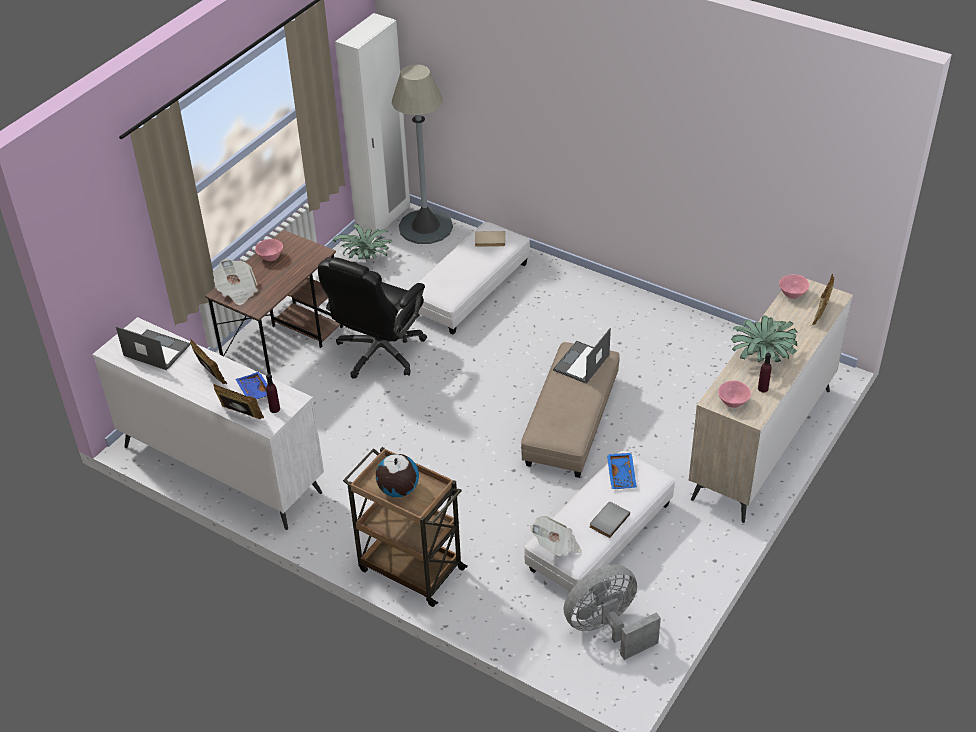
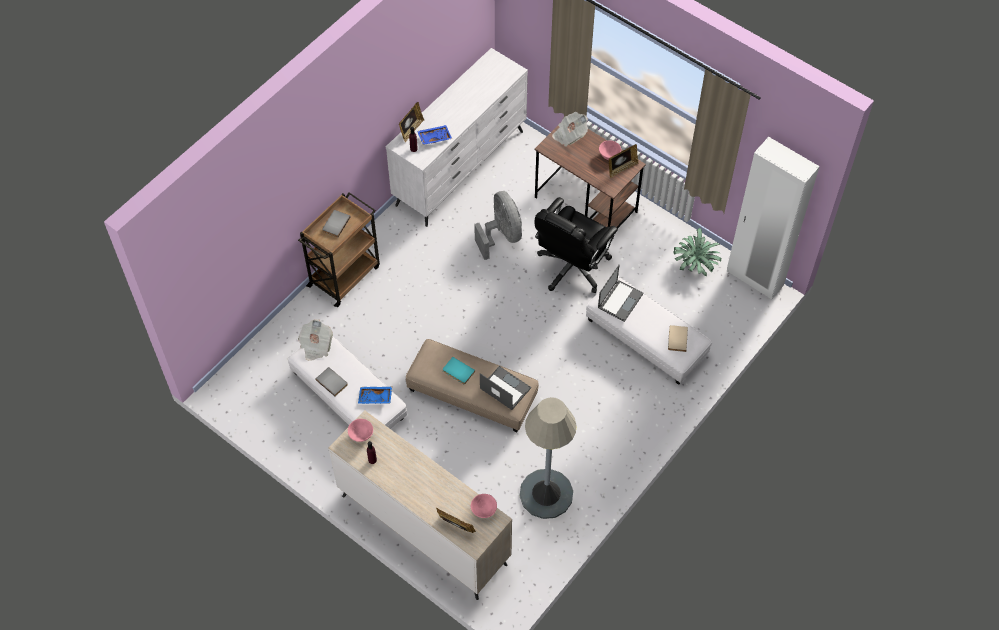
camera: 95 degrees right, 15 degrees up
laptop [116,326,190,370] -> laptop moved to [598,265,644,322]
picture frame [190,339,227,384] -> picture frame moved to [609,144,639,178]
black office chair [318,257,427,379] -> black office chair turned 90 degrees counterclockwise [535,197,618,293]
globe [376,454,419,497] -> grey book [322,210,351,237]
grey floor lamp [392,65,453,244] -> grey floor lamp moved to [519,397,577,519]
grey fan [563,564,661,660] -> grey fan moved to [474,191,522,260]
potted plant [731,315,798,362] -> none
none -> turquoise book [443,357,475,384]

